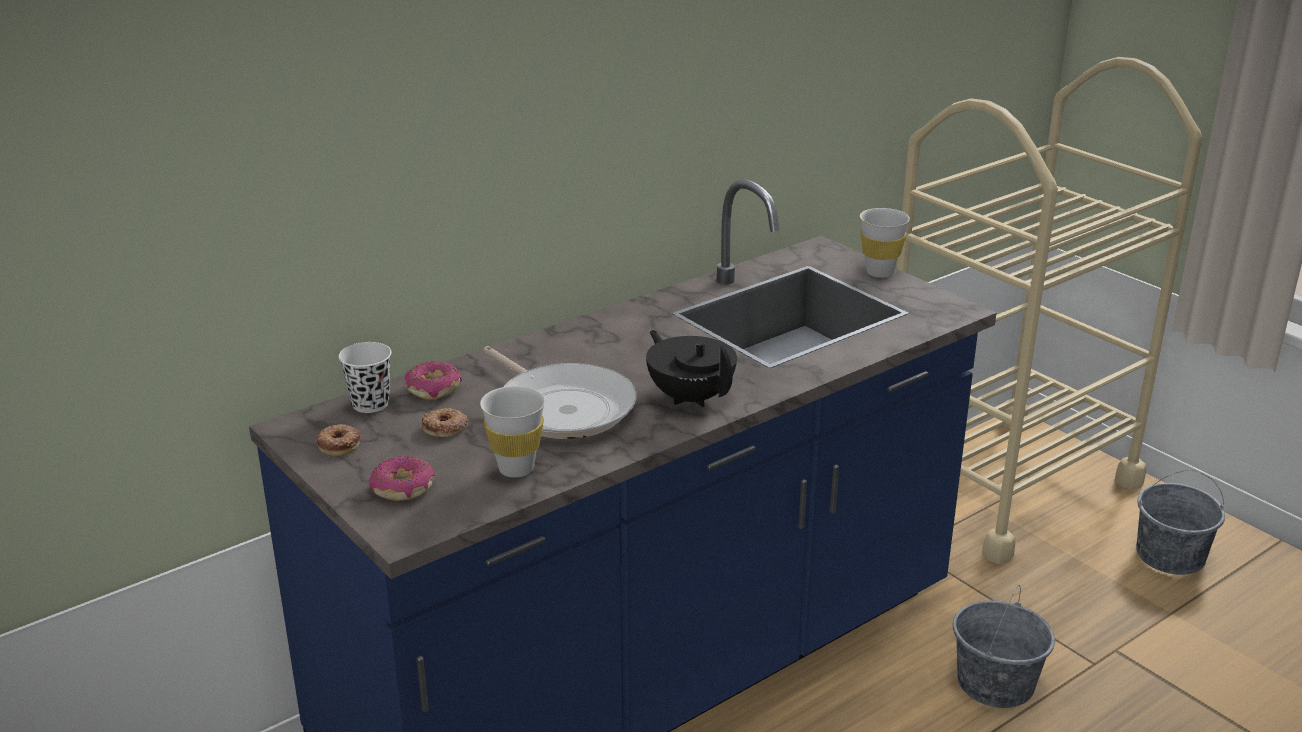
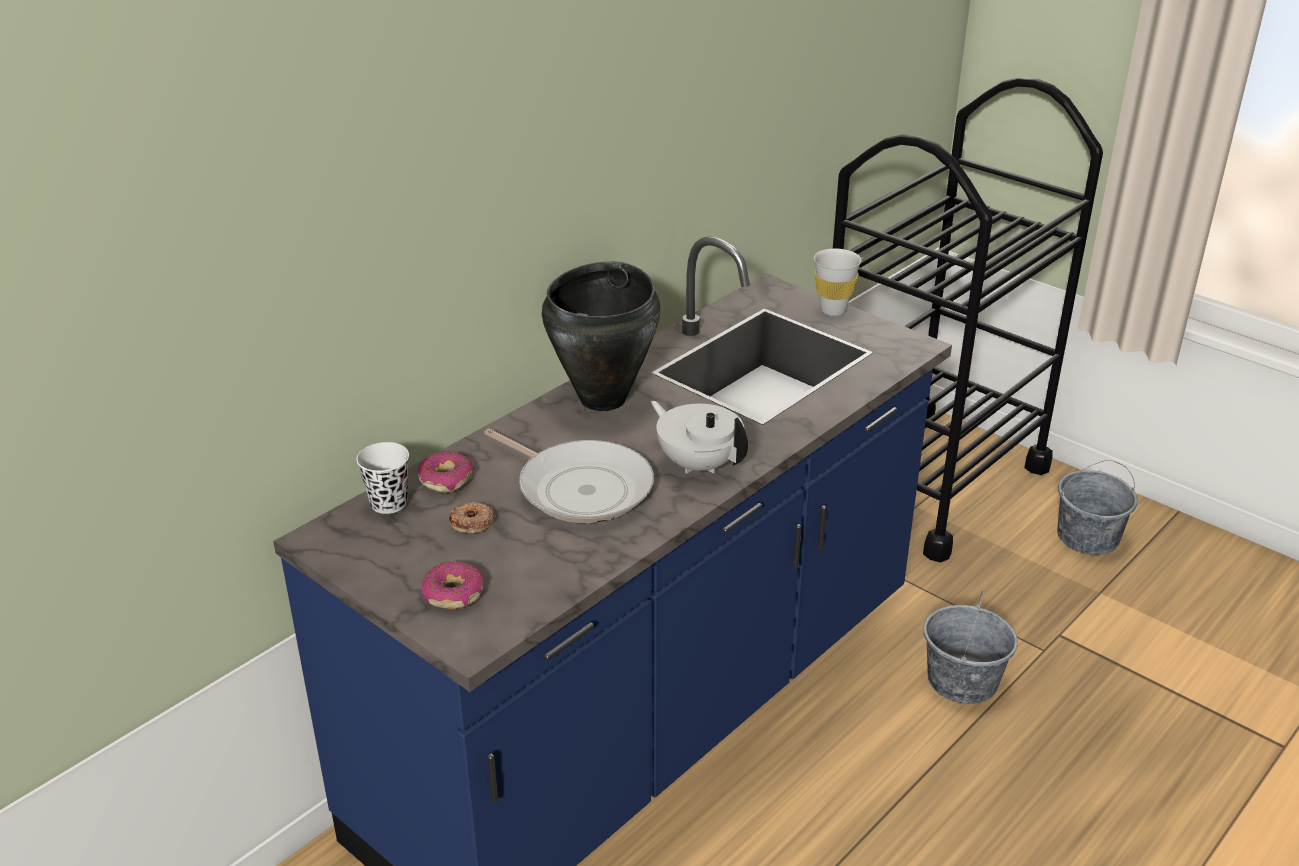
camera: 10 degrees left, 5 degrees up
donut [316,424,361,456] -> none
white cup [480,386,545,478] -> none
black teapot [646,330,737,407] -> white teapot [651,401,748,474]
beige cart [897,57,1202,564] -> black cart [833,77,1103,562]
none -> black cooking pot [542,261,660,411]

